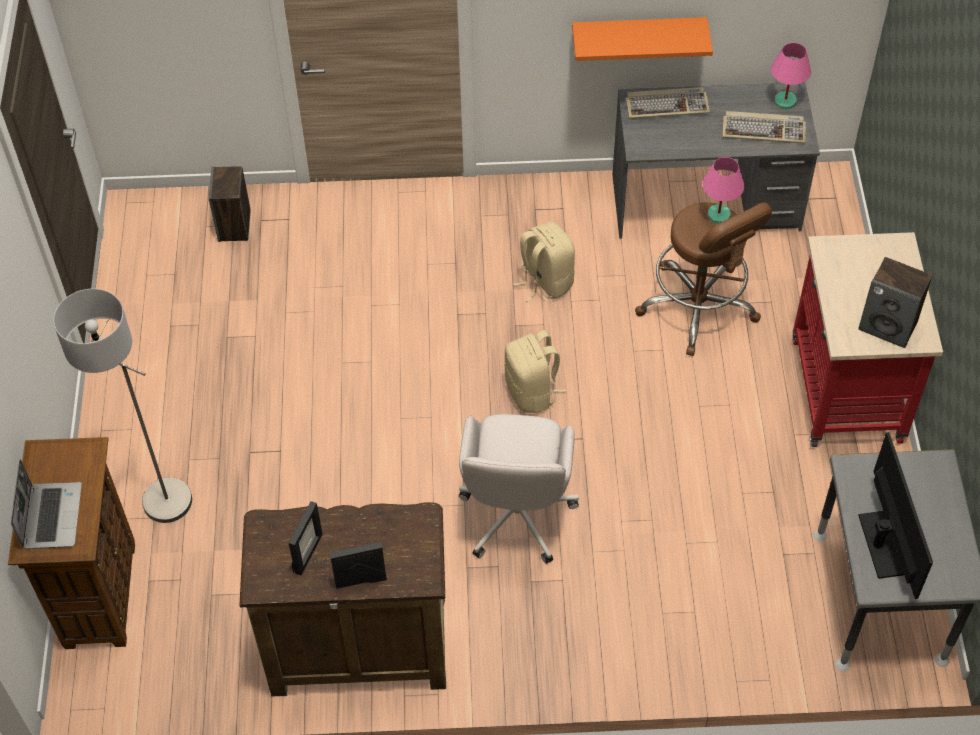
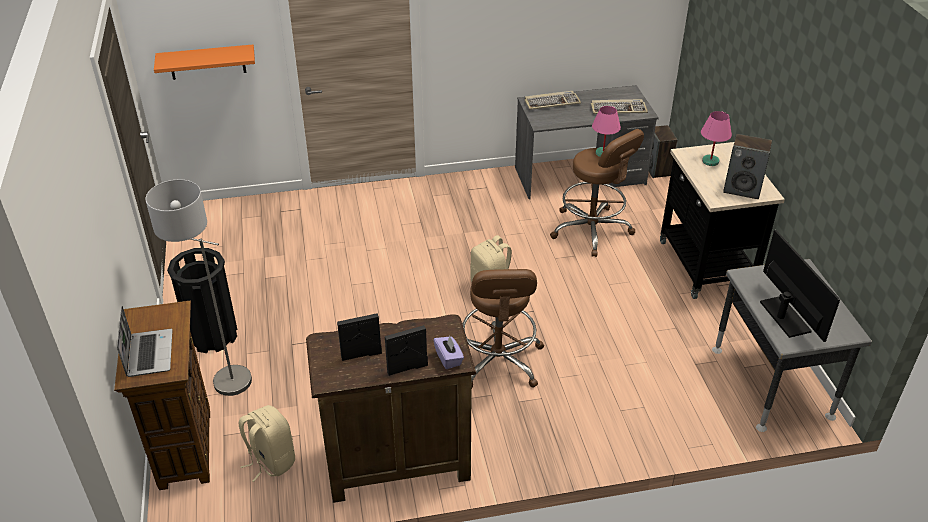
camera: 10 degrees left, 15 degrees down
speaker [209,166,251,242] -> speaker moved to [649,125,678,178]
picture frame [289,501,323,575] -> picture frame turned 120 degrees counterclockwise [337,313,382,361]
white office chair [459,414,579,564] -> brown stool [462,269,544,388]
beige backpack [513,222,575,302] -> beige backpack moved to [239,405,295,482]
orange shelf [572,17,713,61] -> orange shelf moved to [154,45,255,80]
pink table lamp [771,43,811,109] -> pink table lamp moved to [701,111,732,166]
red cart [793,232,943,447] -> black cart [660,142,785,299]
none -> black trash can [167,248,237,353]
none -> purple tissue box [434,336,464,369]

